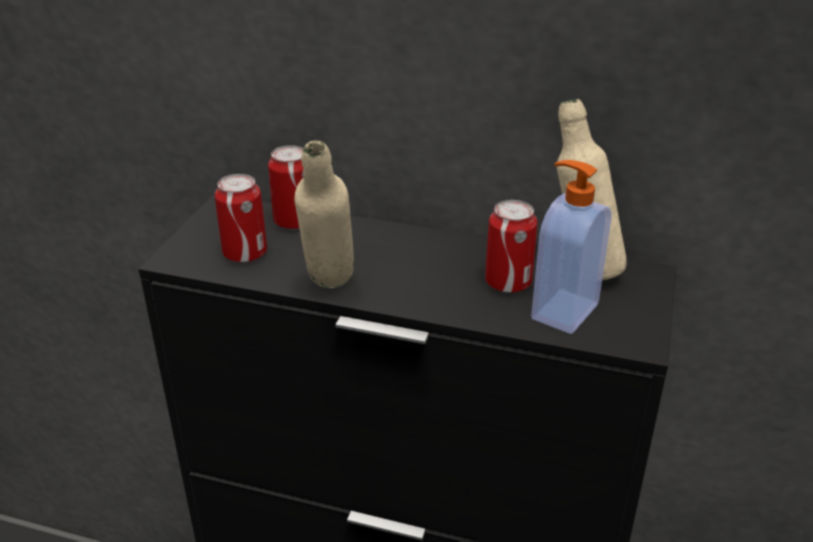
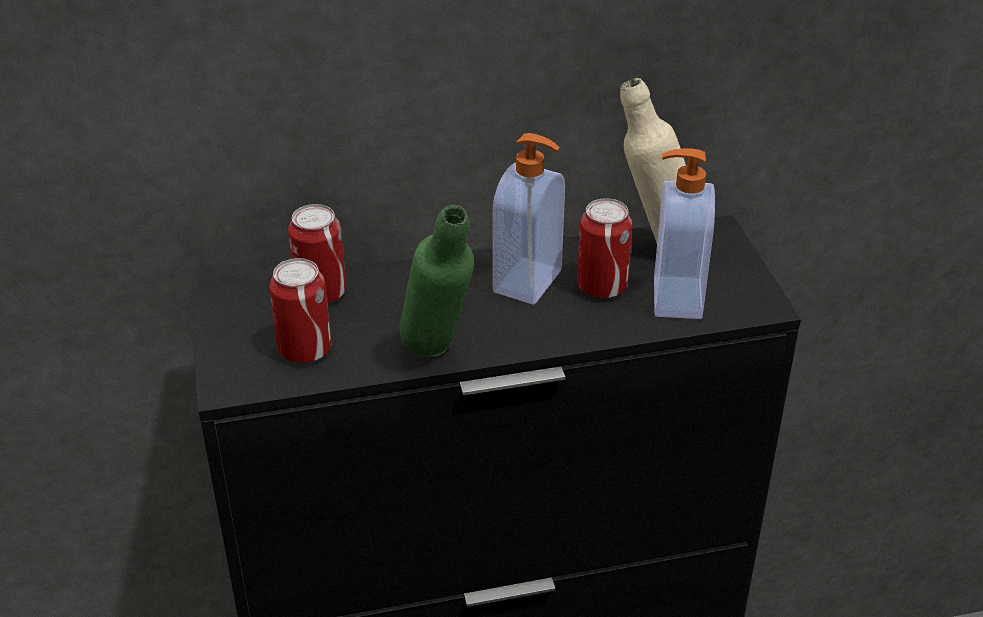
camera: 30 degrees left, 5 degrees up
beige bottle [294,140,354,288] -> green bottle [400,205,474,357]
none -> soap dispenser [493,133,565,305]

